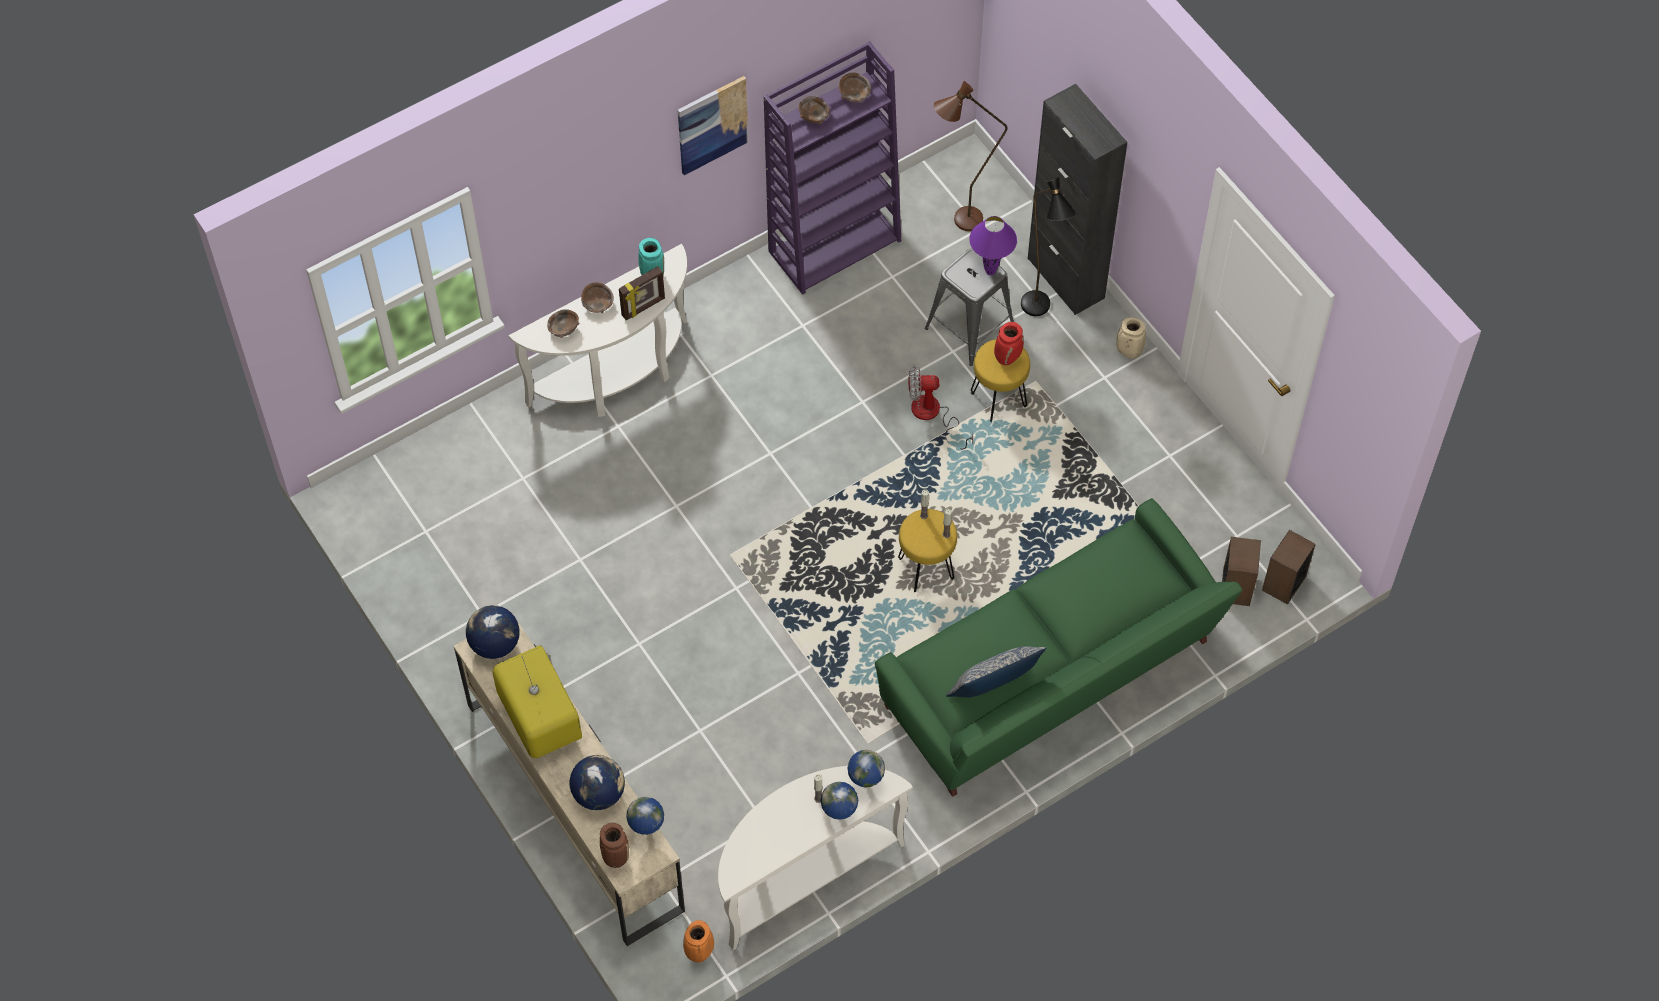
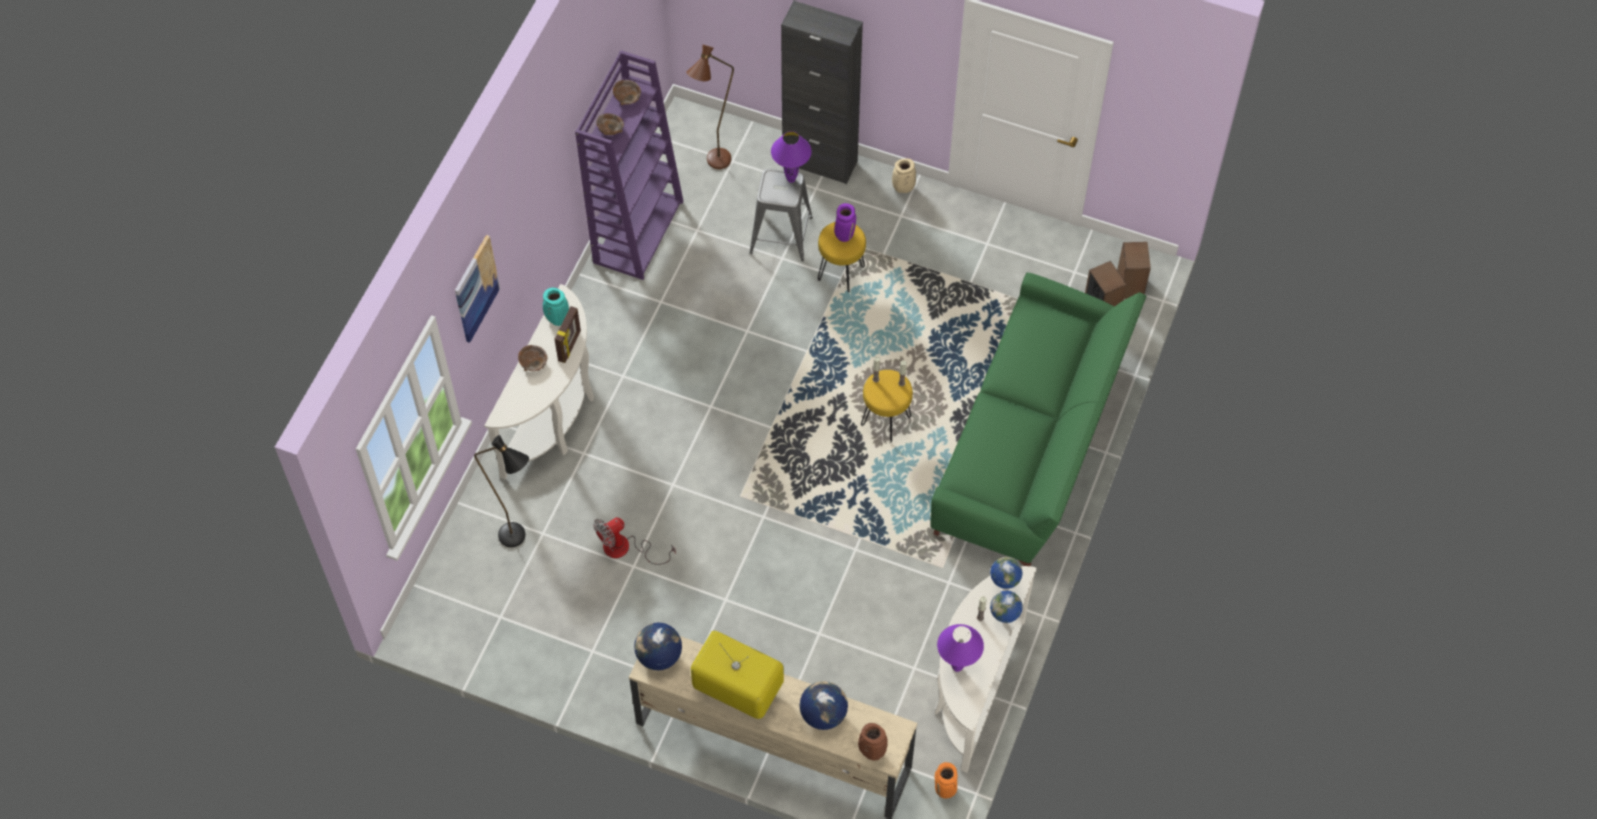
camera: 35 degrees left, 0 degrees up
brown bowl [547,309,580,338] -> none
globe [626,797,664,835] -> none
picture [678,76,749,175] -> picture moved to [455,235,500,343]
fan [908,366,973,449] -> fan moved to [593,517,676,565]
pillow [946,646,1046,698] -> none
red vase [994,322,1024,365] -> purple vase [834,203,856,242]
black floor lamp [1021,177,1076,316] -> black floor lamp moved to [474,435,529,547]
none -> purple table lamp [937,624,984,672]

